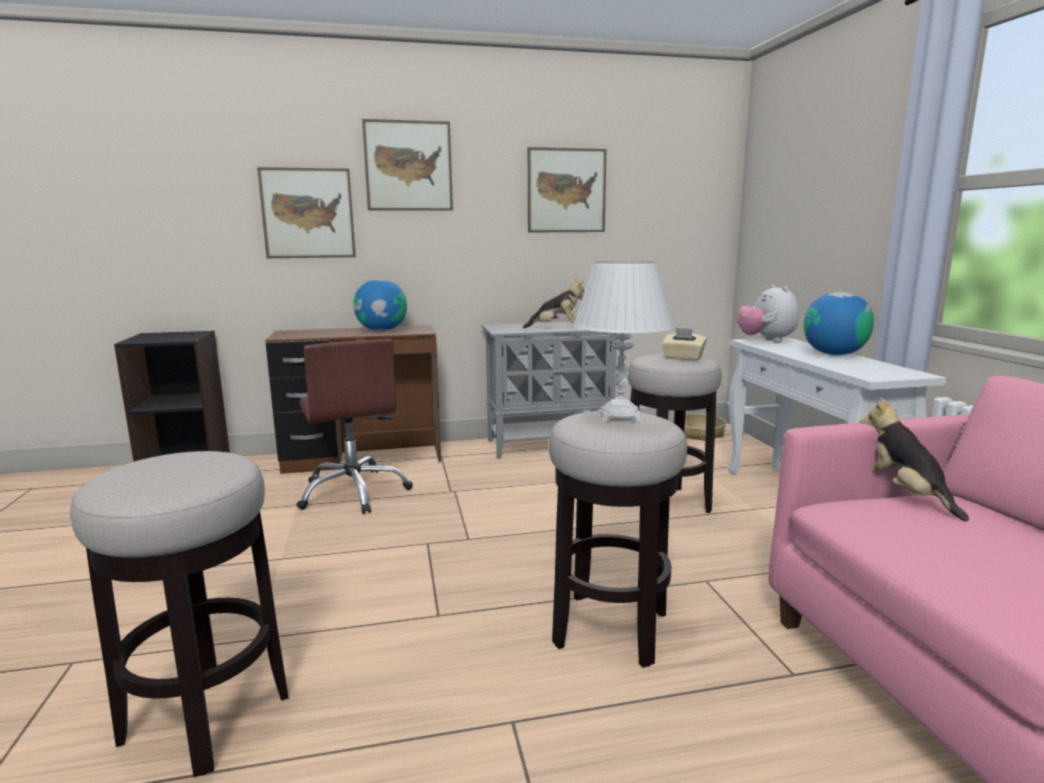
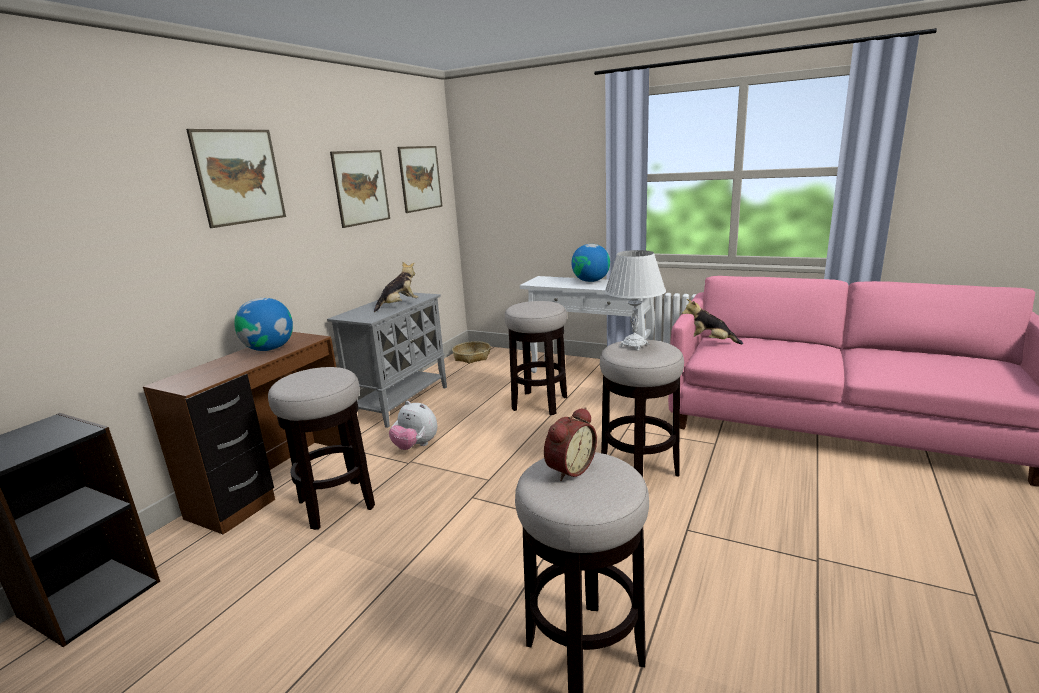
camera: 50 degrees left, 5 degrees up
picture [257,167,356,258] -> picture moved to [397,146,443,213]
brown office chair [297,339,413,514] -> stool [268,367,375,530]
beige tissue box [662,327,707,361] -> none
plush toy [737,284,799,342] -> plush toy moved to [389,401,437,450]
none -> alarm clock [544,407,597,481]

